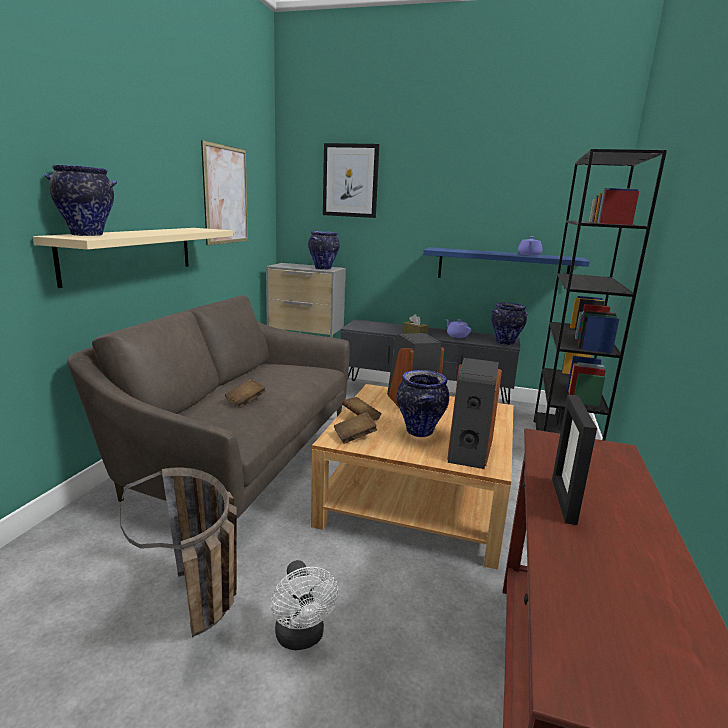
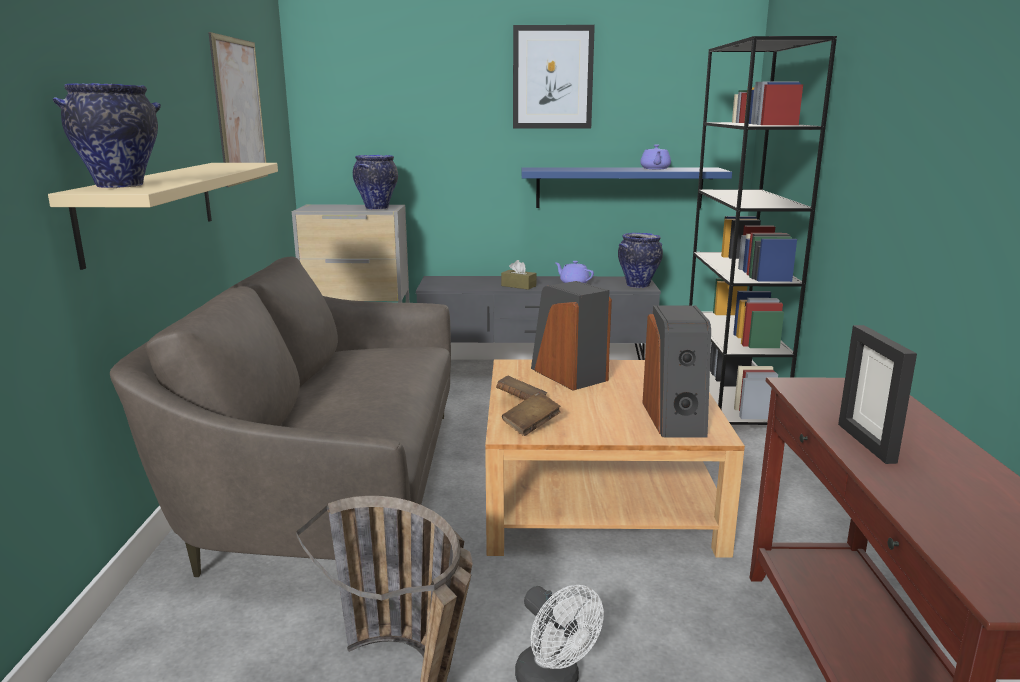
camera: 15 degrees left, 0 degrees up
brown book [225,378,266,408] -> none
picture [323,143,379,218] -> picture moved to [513,25,595,128]
vase [397,370,449,437] -> none

